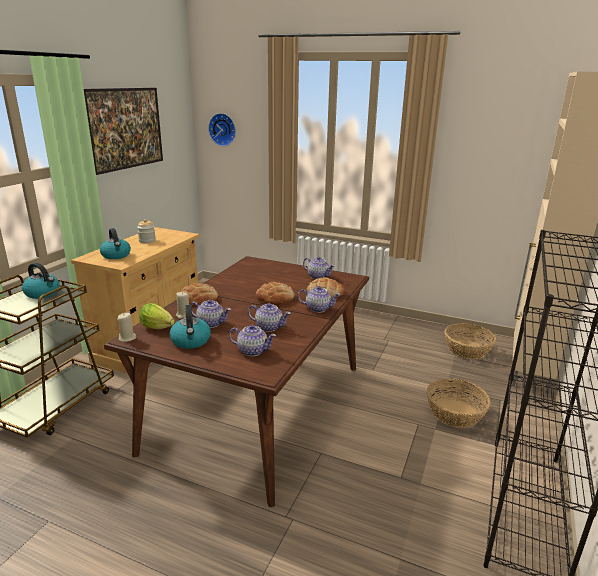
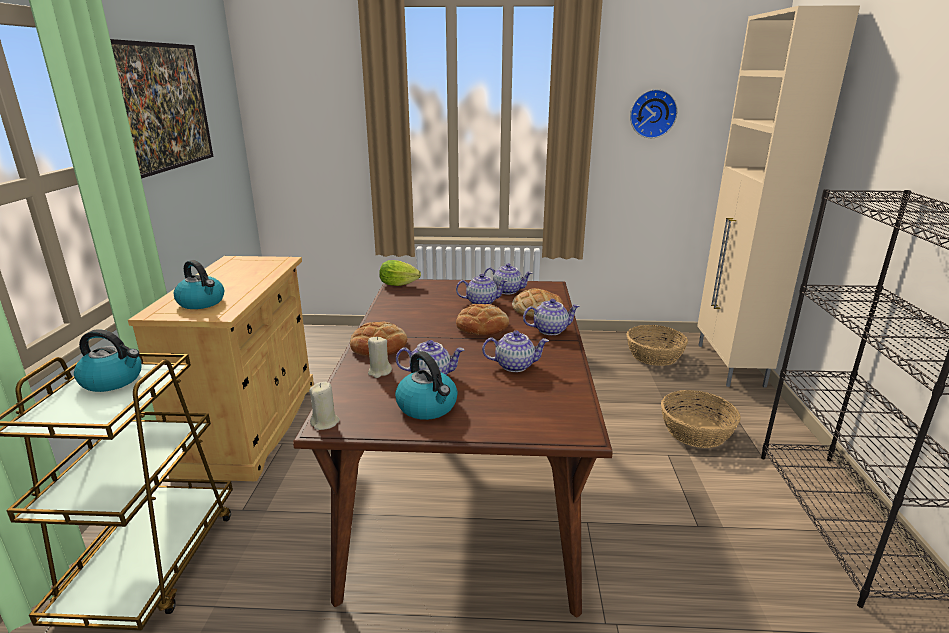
camera: 20 degrees left, 0 degrees up
jar [137,219,156,243] -> none
lettuce [139,303,175,329] -> lettuce moved to [379,260,421,286]
wall clock [208,113,236,146] -> wall clock moved to [630,89,678,138]
teapot [229,325,276,356] -> teapot moved to [456,274,508,304]

